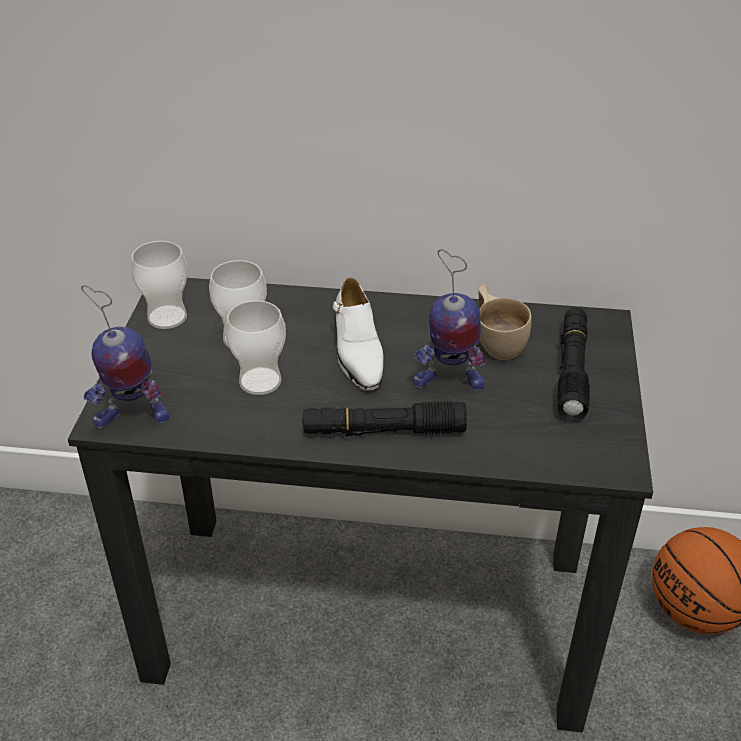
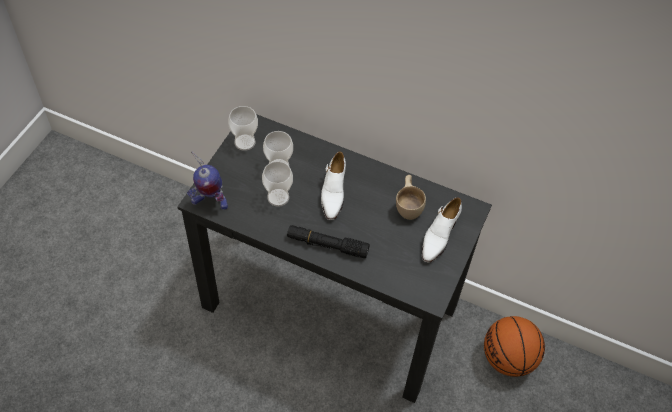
camera: 15 degrees right, 15 degrees up
toy robot [412,249,486,390] -> none
black flashlight [557,308,590,421] -> white shoe [422,197,462,262]

